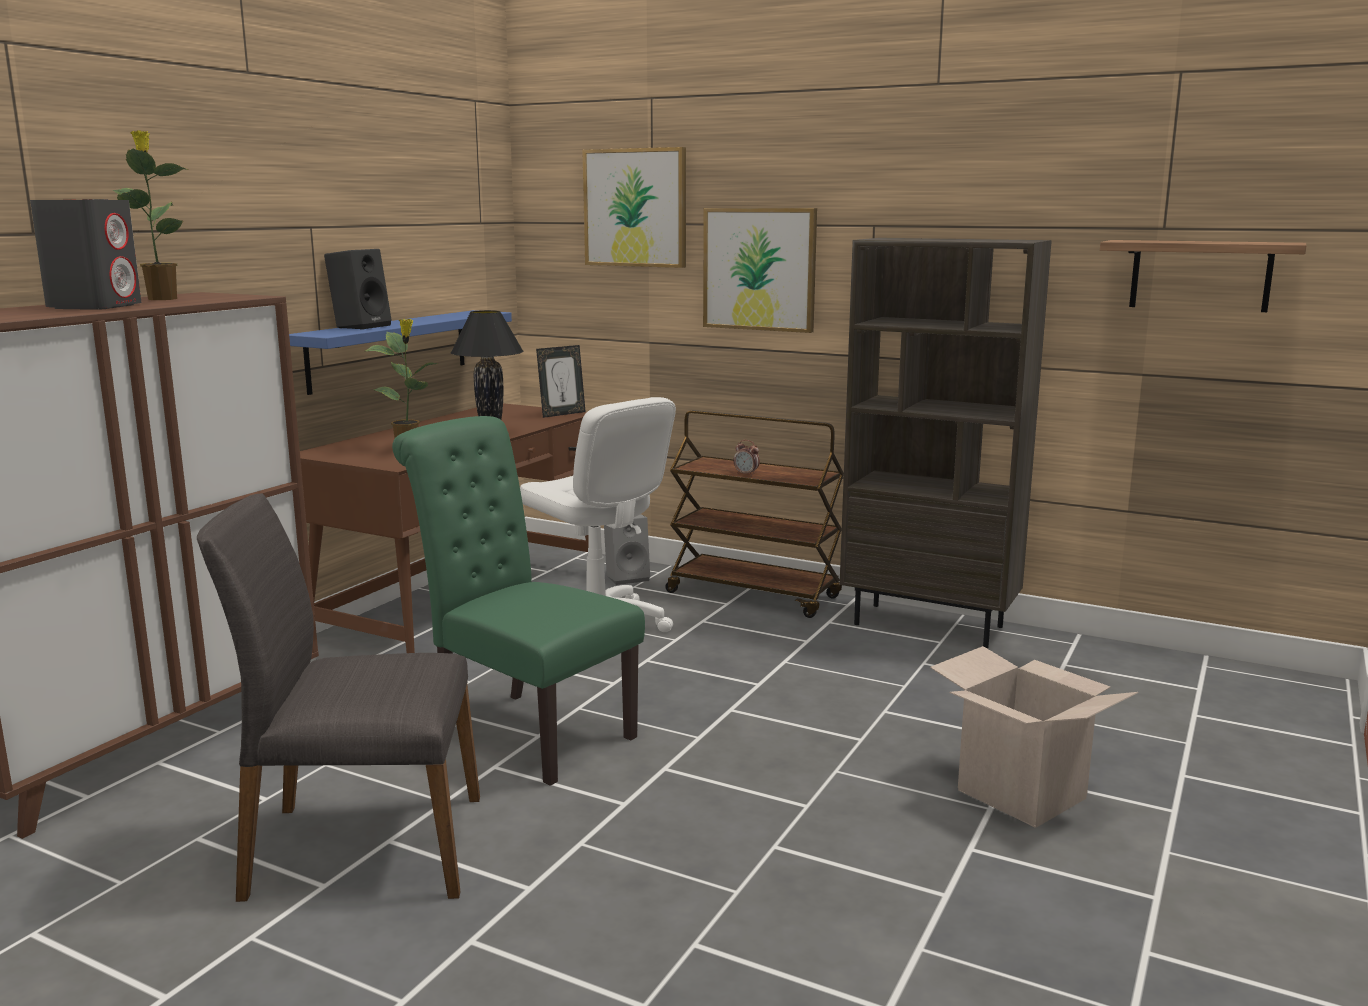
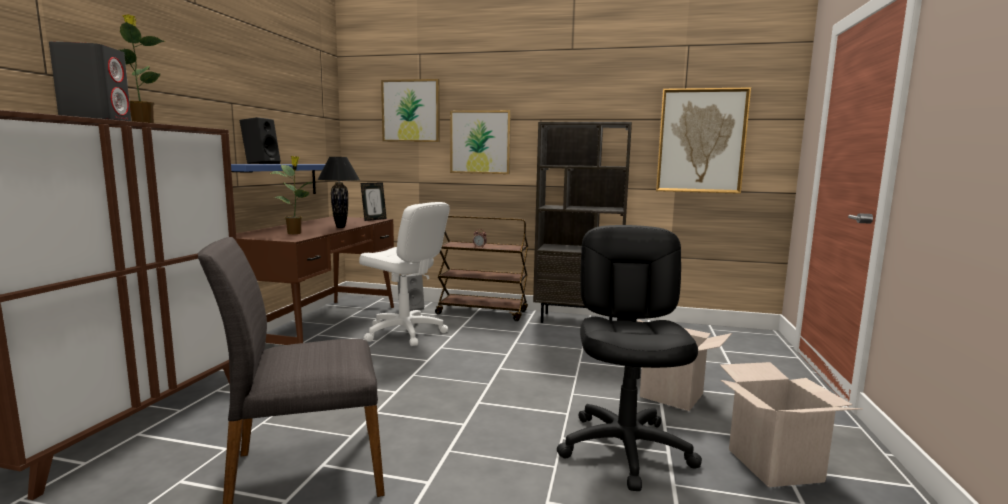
camera: 15 degrees left, 5 degrees down
green chair [392,416,645,786] -> none
shelf [1100,240,1306,312] -> picture [656,87,751,194]
none -> black office chair [557,225,702,491]
none -> cardboard box [720,362,863,487]

